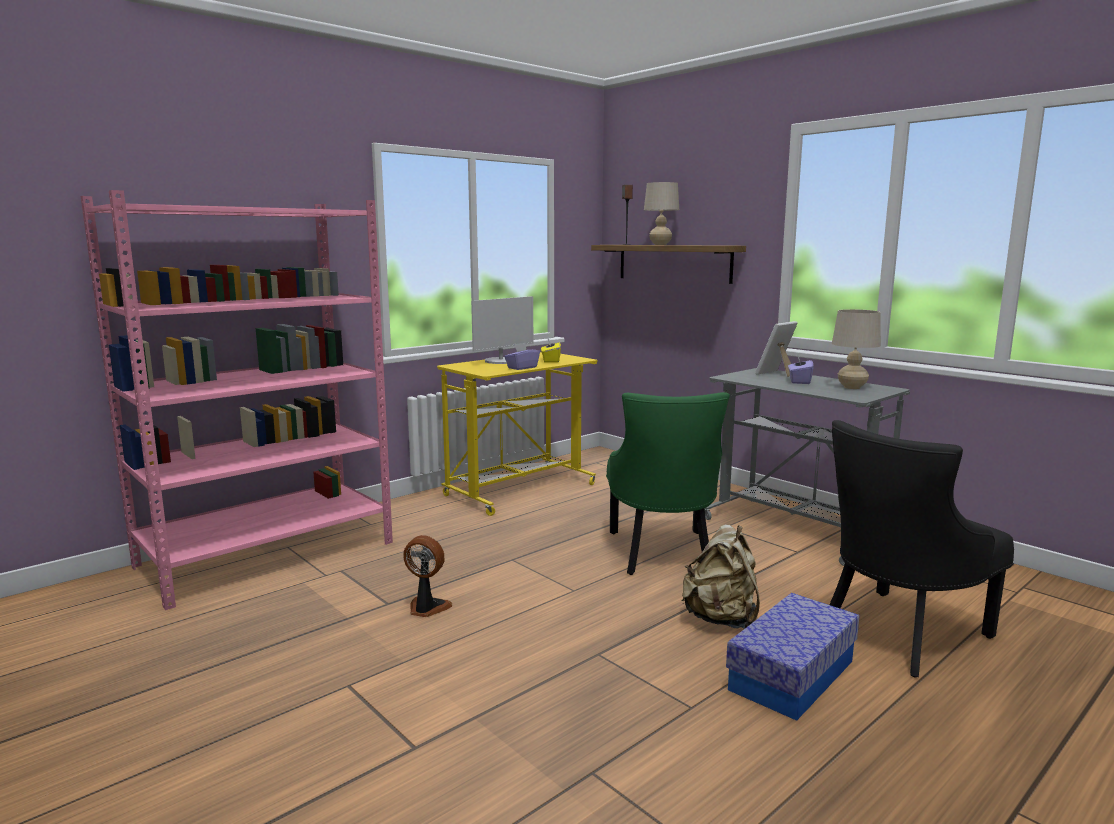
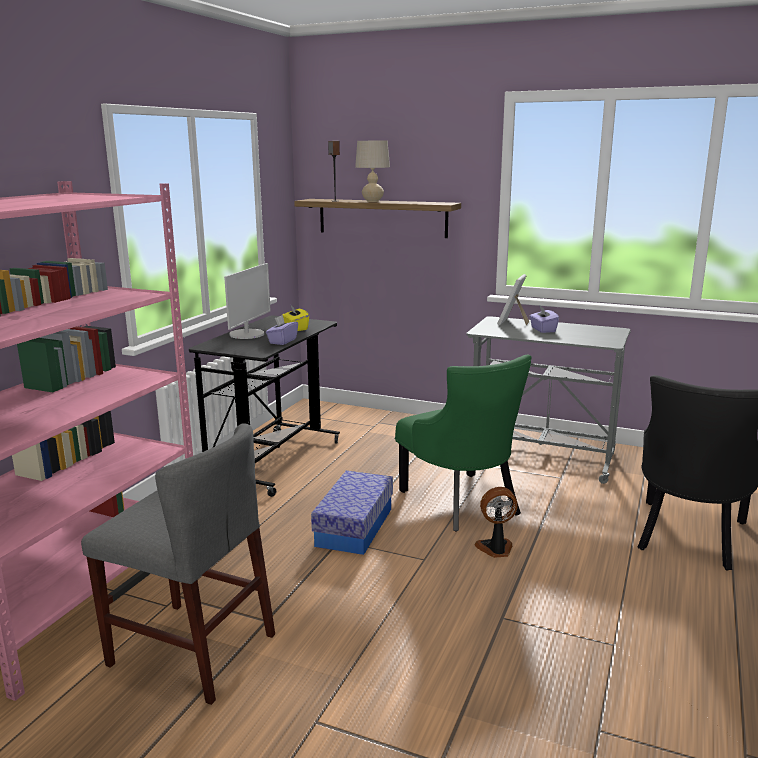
camera: 25 degrees left, 5 degrees up
fan [403,535,453,617] -> fan moved to [474,487,518,558]
yellow desk [437,352,597,516] -> black desk [189,315,340,497]
beige backpack [682,524,760,629] -> none
storage box [726,593,859,721] -> storage box moved to [311,471,393,555]
beige table lamp [832,309,881,389] -> none
none -> grey chair [81,424,275,705]

